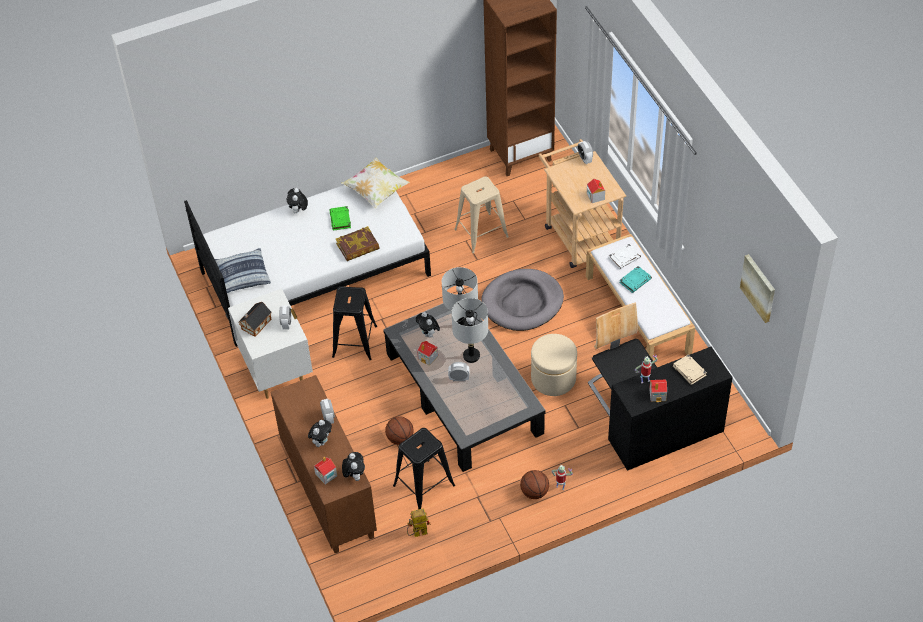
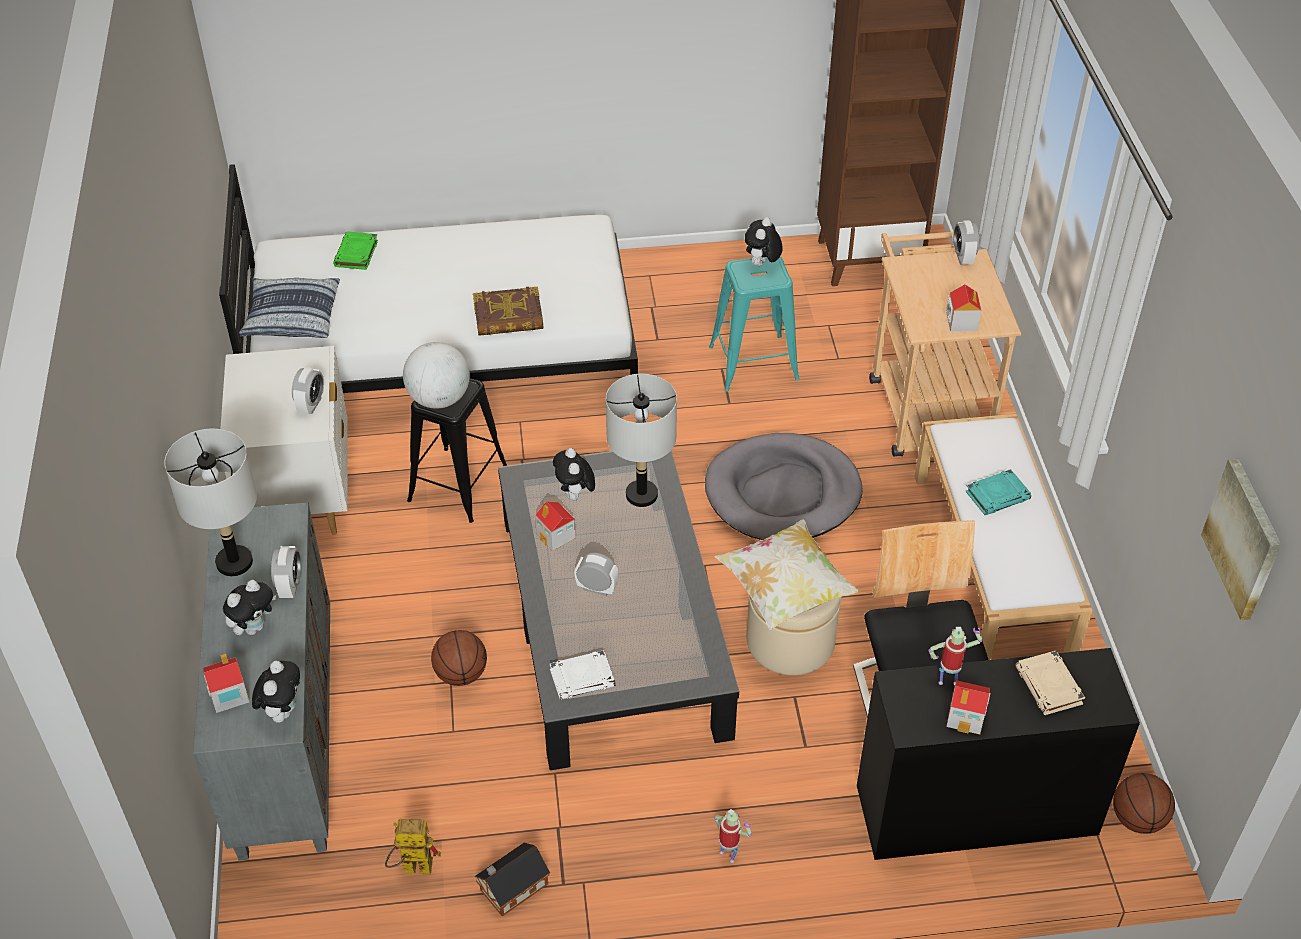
camera: 15 degrees right, 5 degrees down
toy house [238,302,272,337] -> toy house moved to [474,842,550,917]
brown cabinet [271,375,377,553] -> grey cabinet [193,502,330,861]
plush toy [287,188,308,213] -> plush toy moved to [745,217,783,266]
green book [330,206,351,230] -> green book moved to [333,231,378,270]
pillow [341,157,410,208] -> pillow moved to [714,520,860,630]
black stool [393,428,455,509] -> none
grey table lamp [451,298,488,363] -> grey table lamp moved to [164,428,257,576]
beige stool [454,176,509,253] -> turquoise stool [709,256,799,392]
basketball [520,470,549,499] -> basketball moved to [1113,773,1175,834]
white book [609,244,641,269] -> white book moved to [549,650,615,700]
none -> globe [403,342,470,409]

